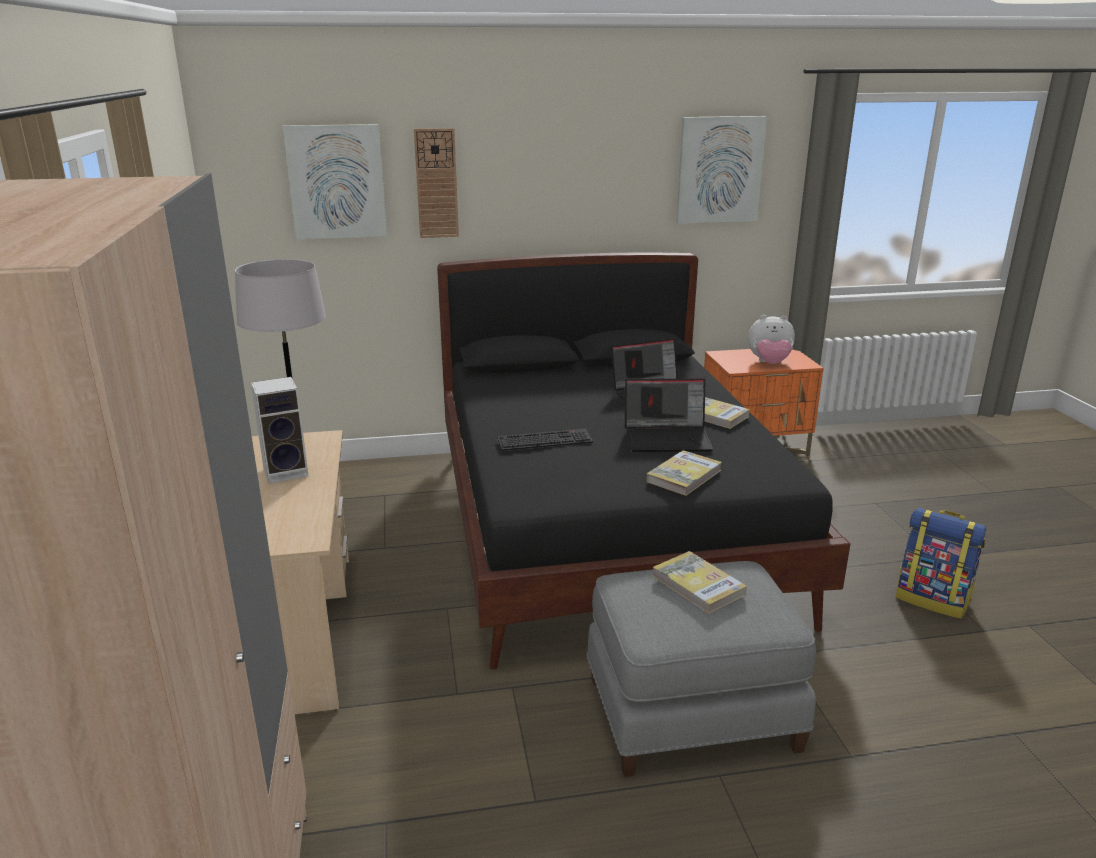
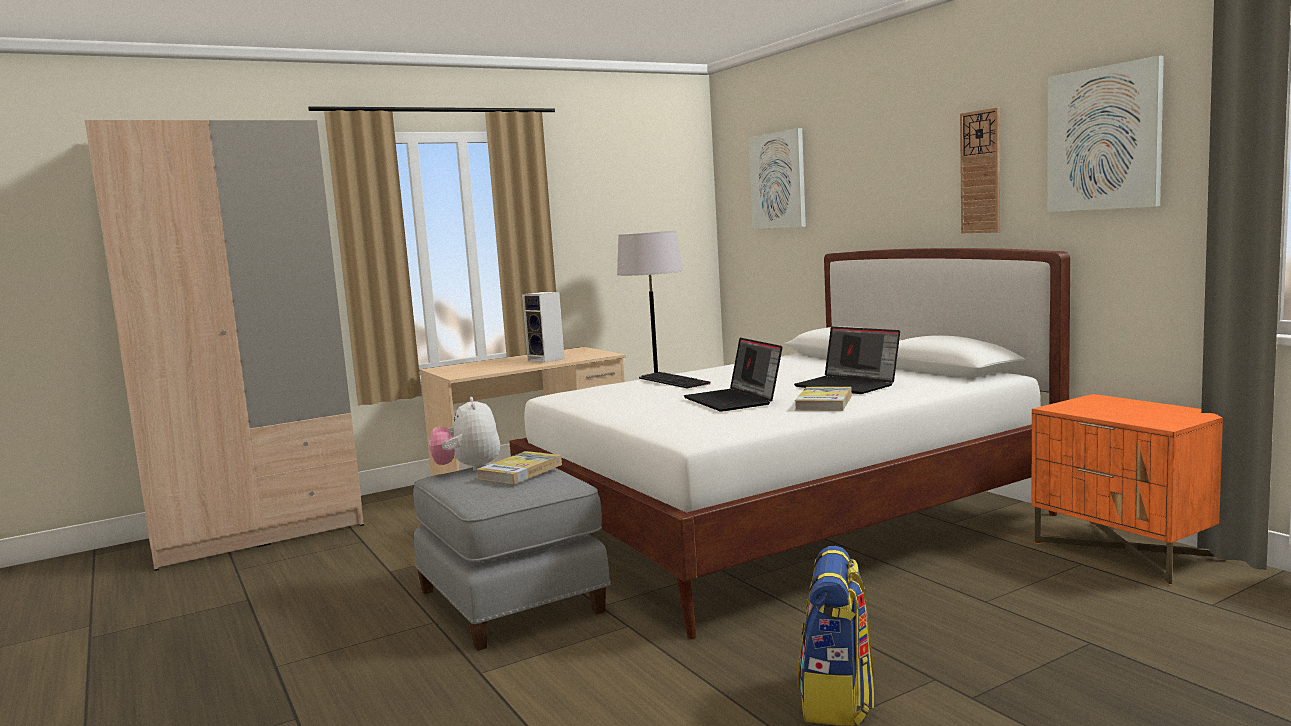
camera: 70 degrees right, 15 degrees down
wall clock [414,128,459,238] -> wall clock moved to [960,107,1000,233]
black bed [437,252,851,669] -> white bed [509,248,1070,639]
book [646,450,722,496] -> none
plush toy [748,315,795,364] -> plush toy moved to [429,397,500,471]

